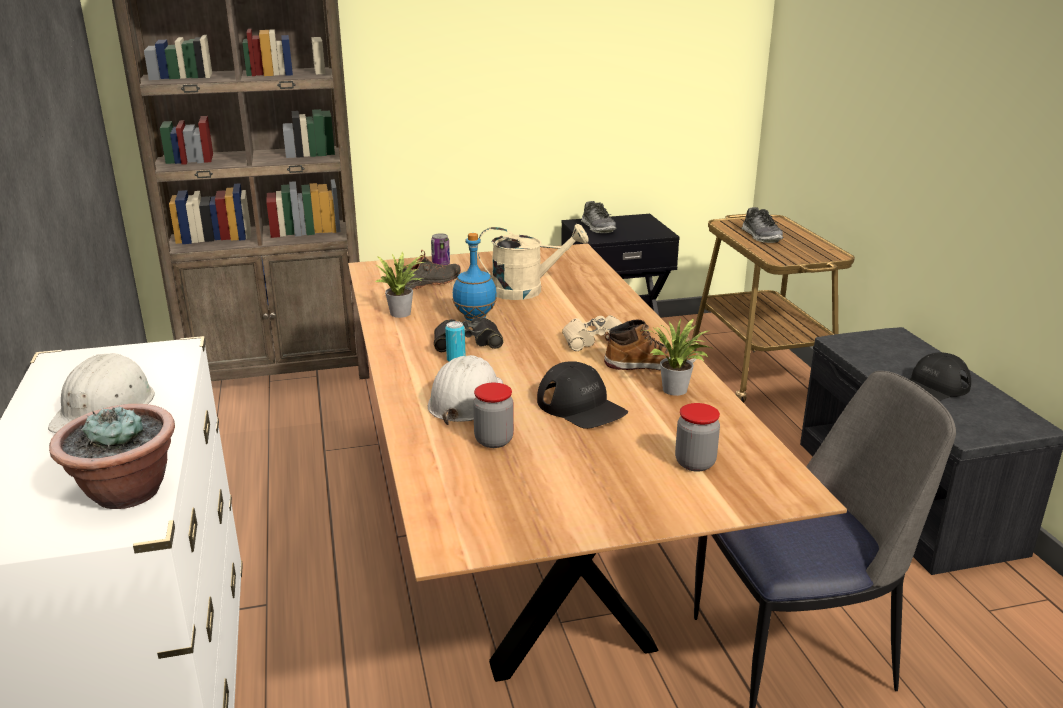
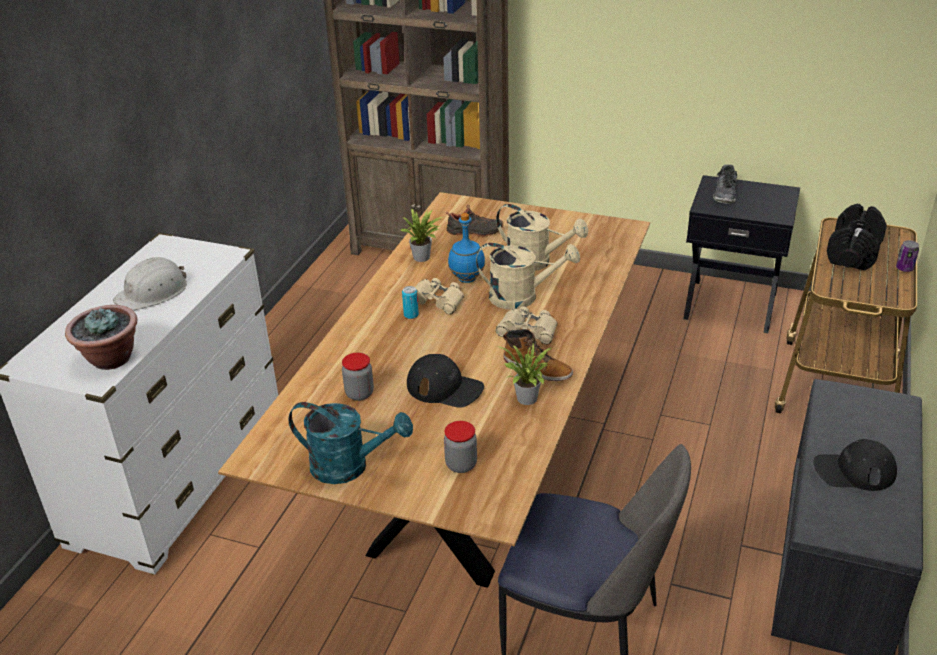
camera: 35 degrees right, 10 degrees up
white hard hat [428,355,503,425] -> none
can [431,233,450,265] -> can moved to [896,240,919,272]
black binoculars [434,318,503,352] -> beige binoculars [415,278,464,314]
black cap [537,361,628,429] -> black cap turned 60 degrees counterclockwise [407,354,484,408]
shoe [742,207,783,243] -> black dumbbell [827,204,887,270]
none -> turquoise watering can [288,402,413,484]
none -> beige watering can [476,243,580,309]

